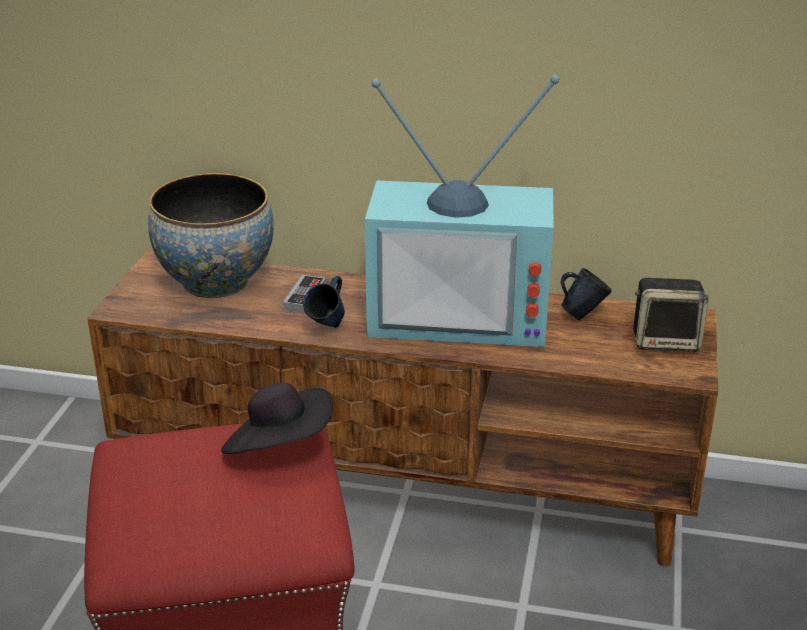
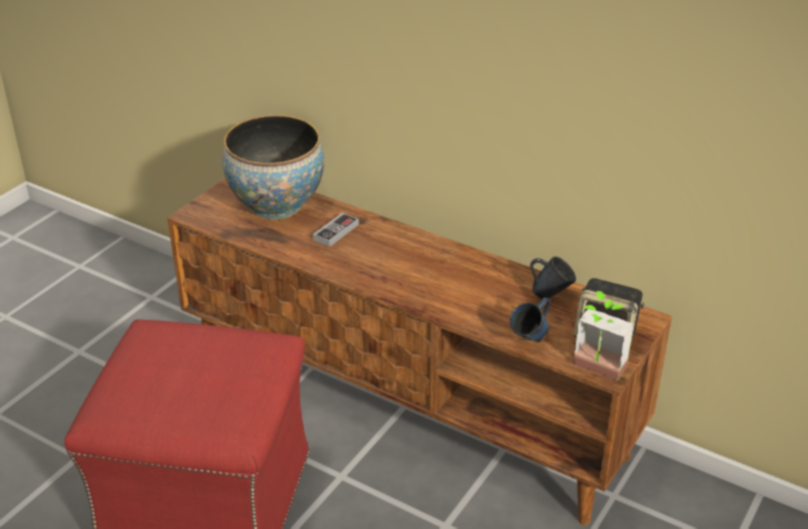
camera: 20 degrees right, 5 degrees up
black hat [221,383,333,454] -> none
blue mug [303,276,345,328] -> blue mug moved to [510,297,551,342]
television [365,75,560,347] -> none
none -> potted plant [574,291,634,381]

